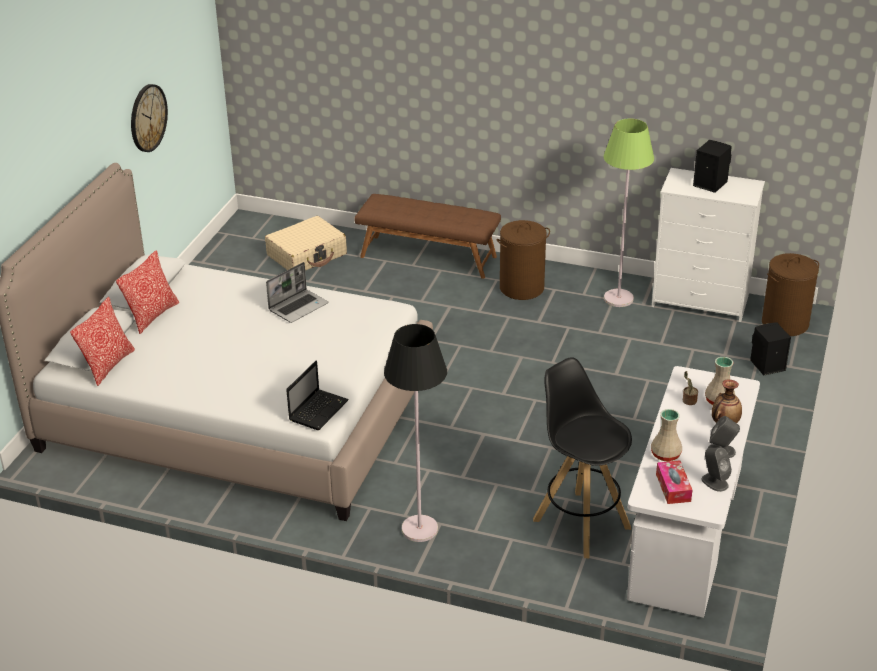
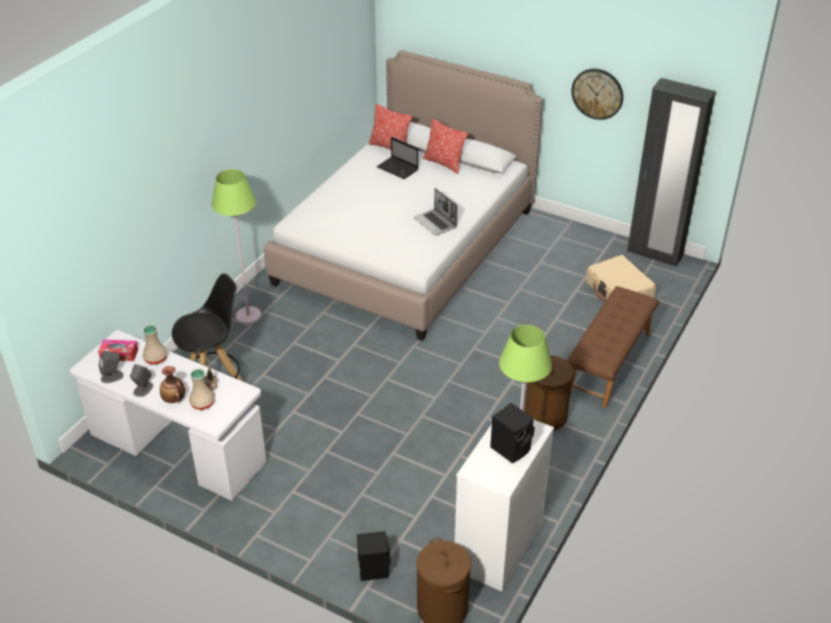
camera: 100 degrees right, 5 degrees up
laptop [286,361,349,430] -> laptop moved to [377,137,418,179]
black floor lamp [384,324,447,542] -> green floor lamp [212,169,261,324]
none -> black wardrobe [627,78,716,267]

